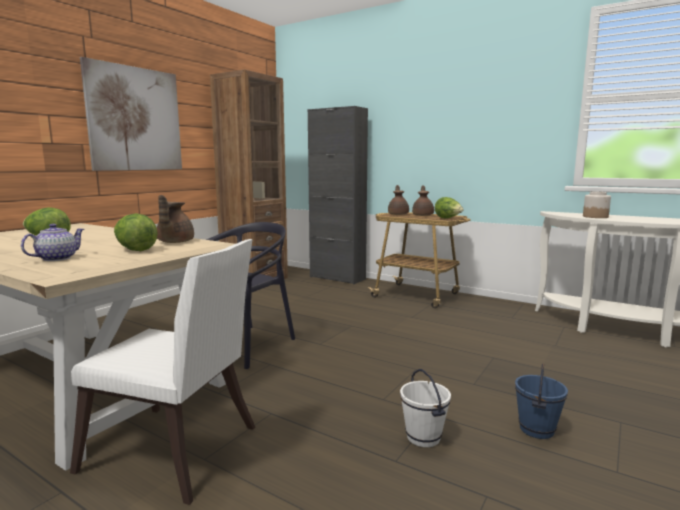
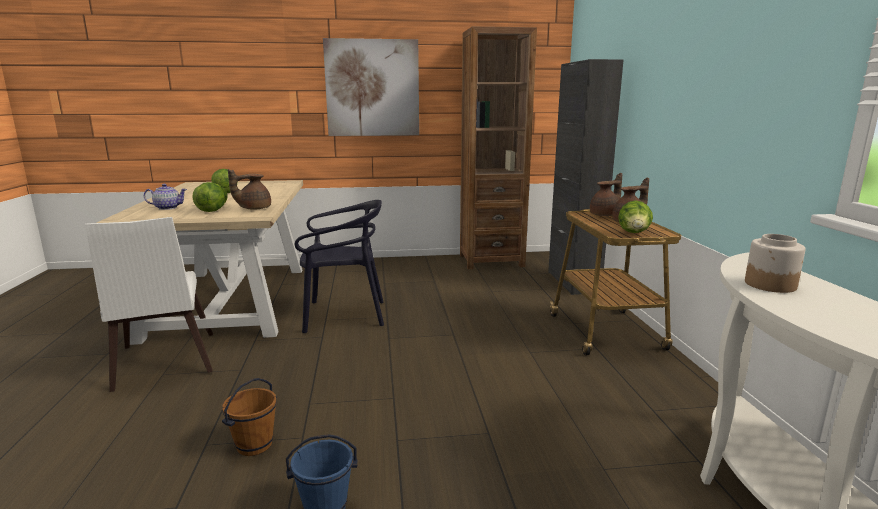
camera: 50 degrees right, 5 degrees up
white bucket [400,369,451,447] -> brown bucket [222,378,277,456]

